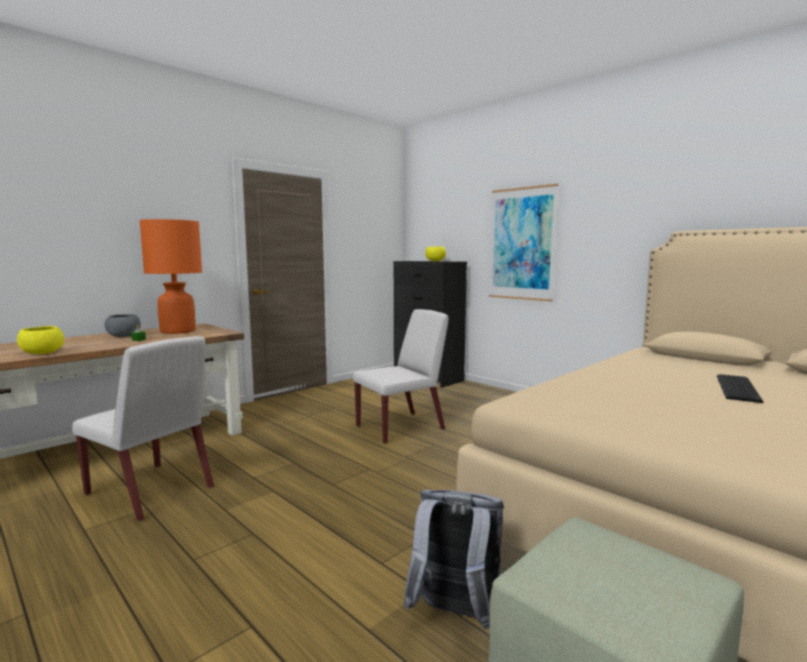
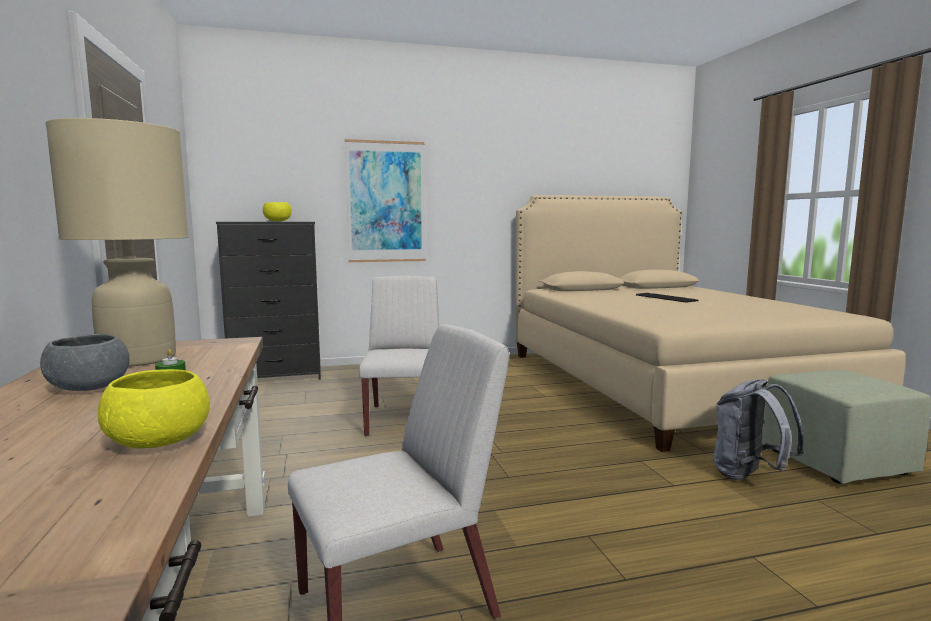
camera: 60 degrees left, 0 degrees up
orange table lamp [139,219,202,334] -> beige table lamp [46,118,189,367]

